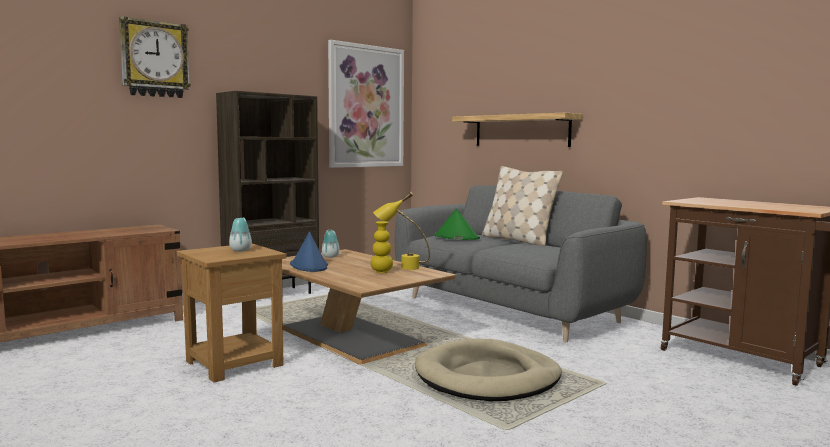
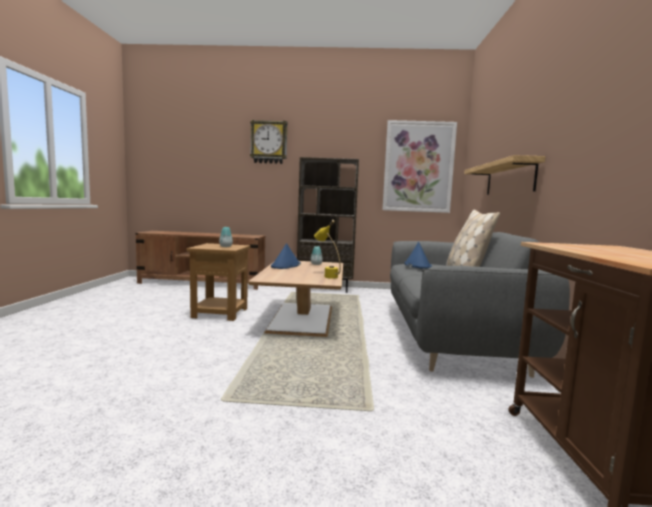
camera: 45 degrees right, 0 degrees up
yellow vase [371,221,393,273] -> none
beige dog bed [415,339,562,401] -> none
green hat [434,208,480,240] -> blue hat [404,242,432,269]

